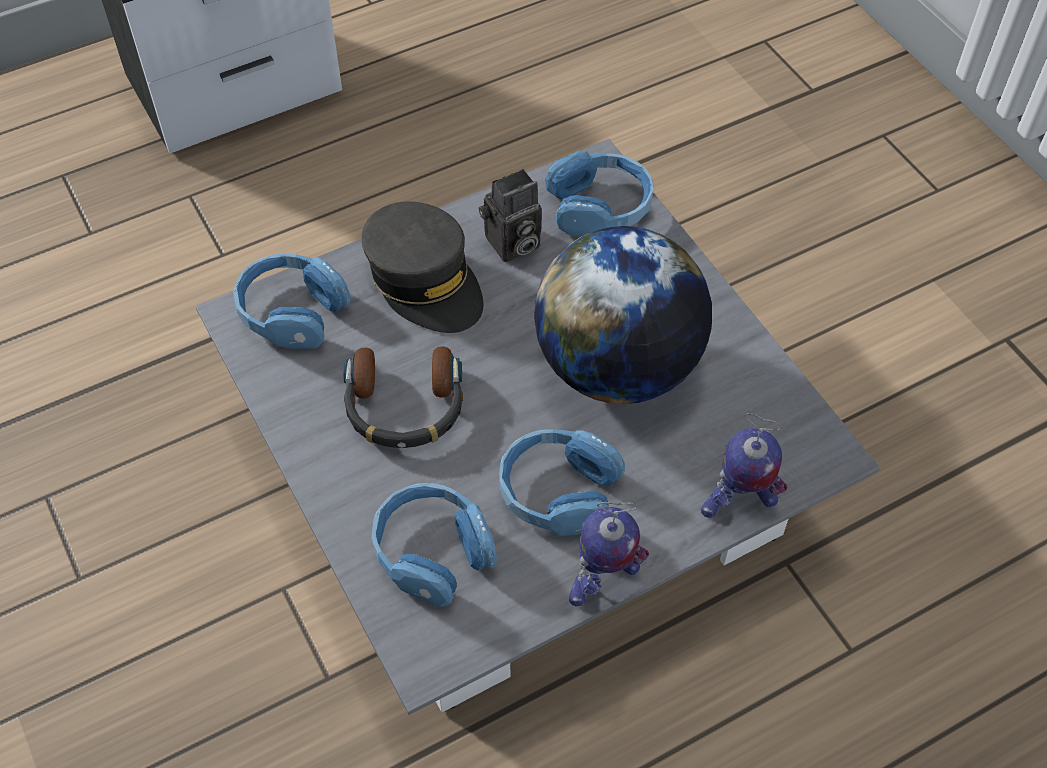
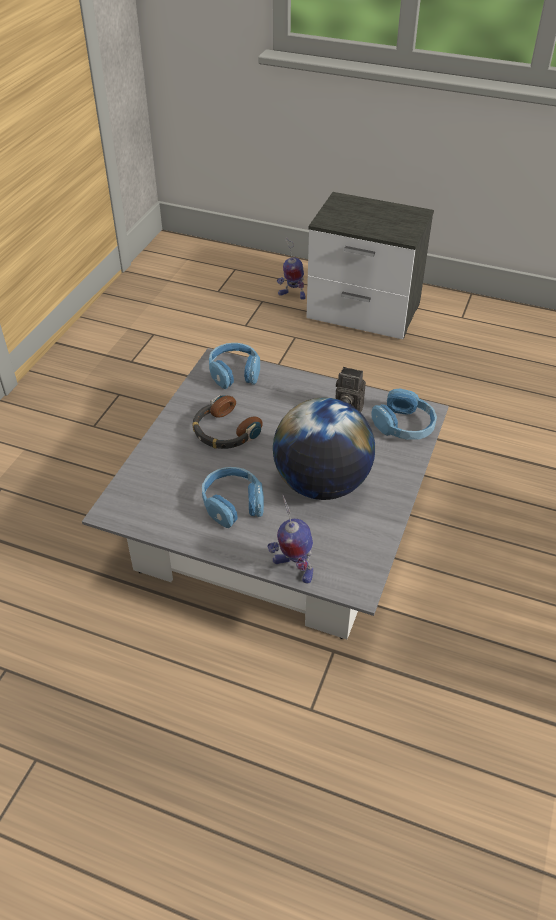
camera: 50 degrees right, 10 degrees down
grey cap [362,201,483,333] -> none
blue headphones [371,483,497,607] -> none
toy robot [569,502,649,607] -> toy robot moved to [277,238,306,300]

